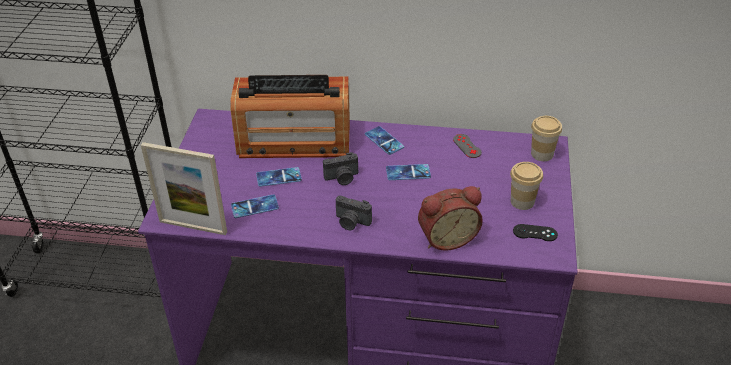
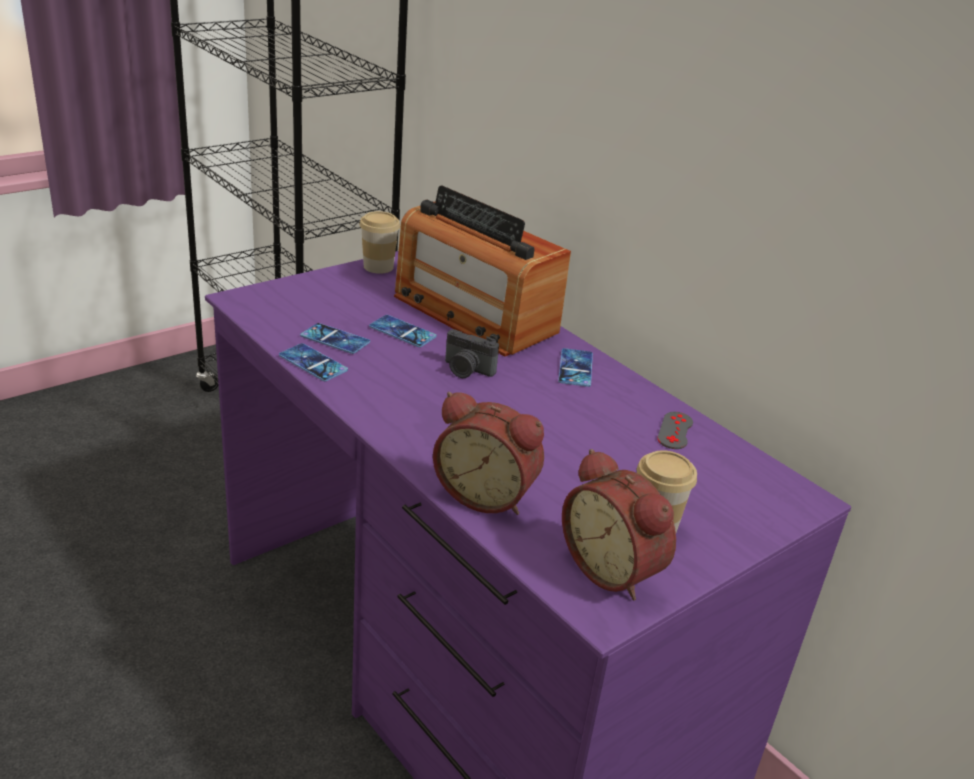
camera: 40 degrees right, 10 degrees down
picture frame [141,142,227,235] -> none
camera [336,195,372,230] -> none
phone [386,164,431,180] -> phone moved to [279,343,348,381]
black game controller [513,224,558,241] -> alarm clock [562,449,676,601]
cup [531,116,562,161] -> cup moved to [359,211,400,274]

